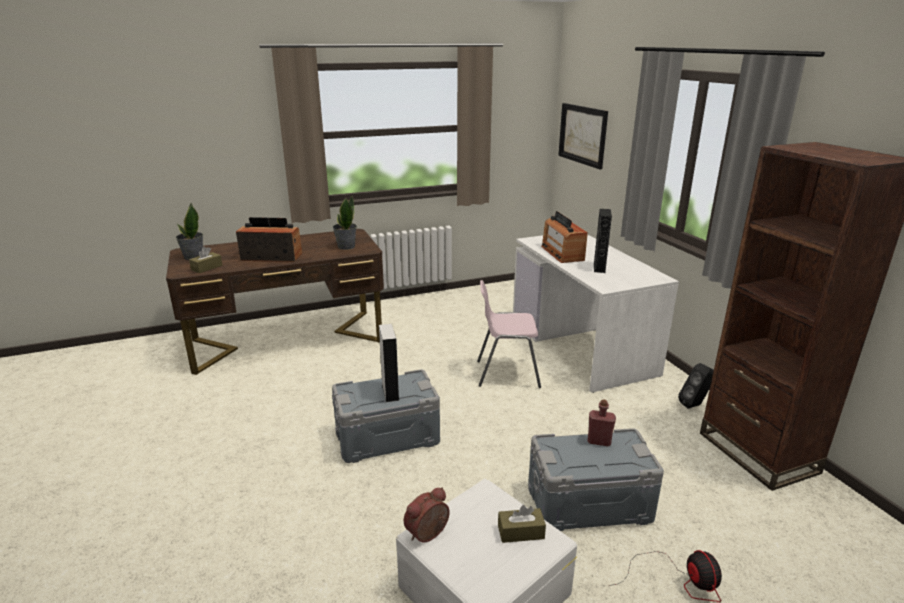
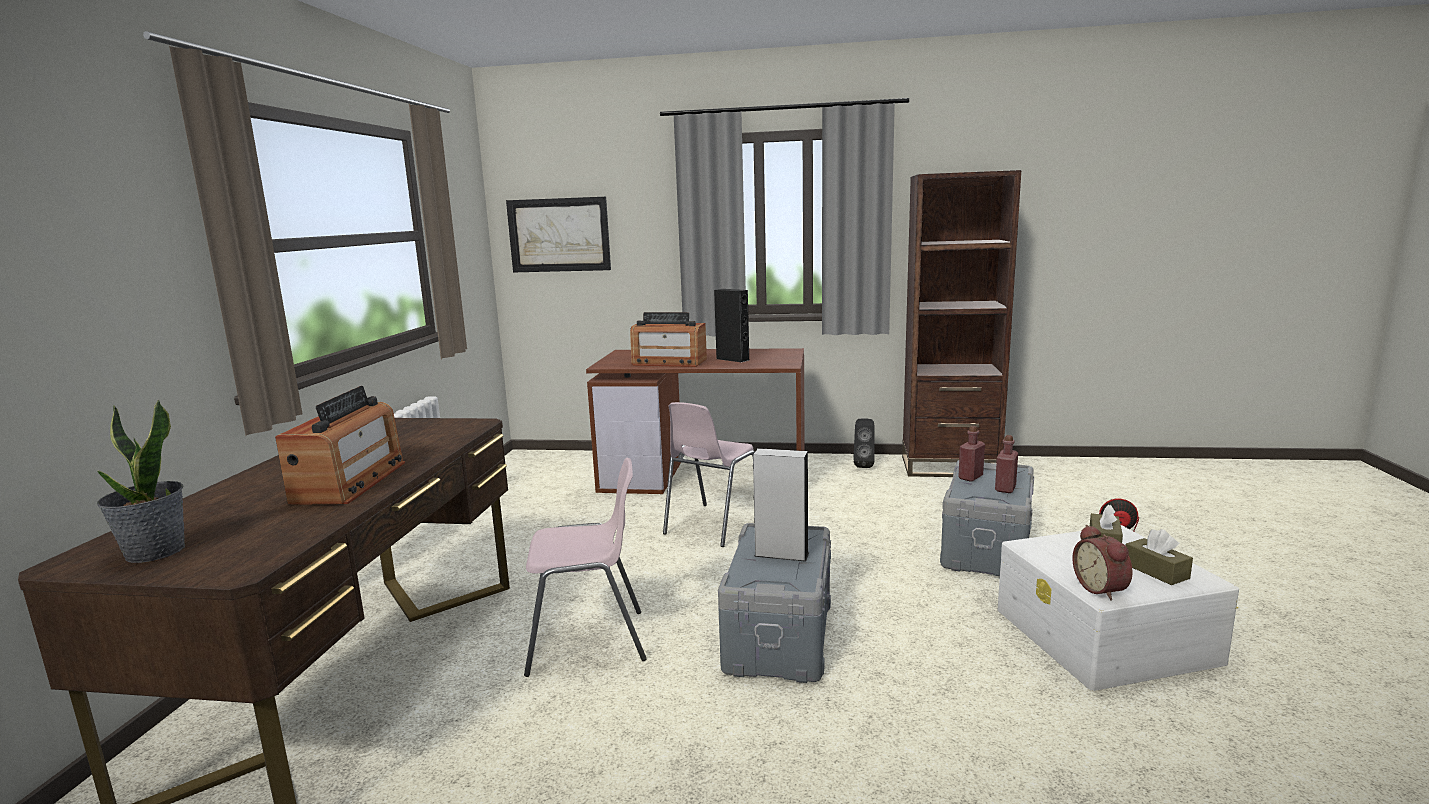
camera: 60 degrees left, 10 degrees down
brown tissue box [189,247,222,273] -> brown tissue box moved to [1125,529,1193,585]
radio [236,217,302,262] -> radio turned 150 degrees clockwise [275,386,405,505]
potted plant [333,196,357,250] -> none
white desk [513,235,679,393] -> brown desk [586,348,805,494]
none -> pink chair [524,458,647,677]
none -> red bottle [995,435,1018,493]

